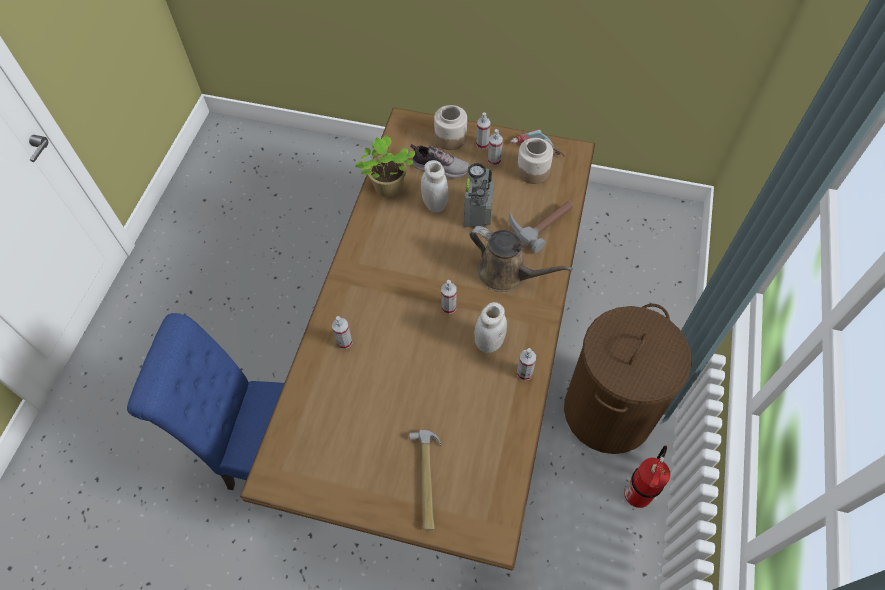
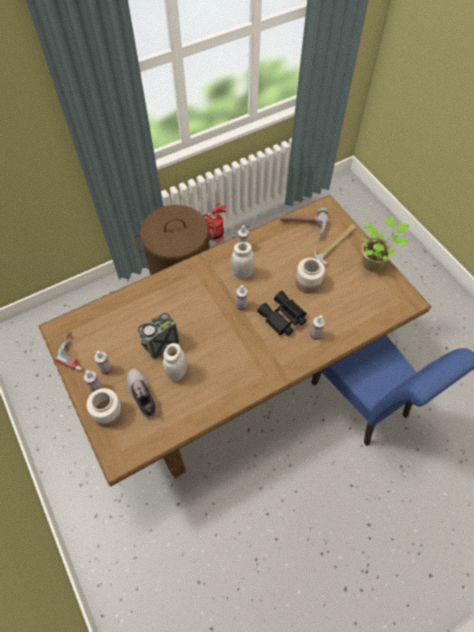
camera: 135 degrees left, 0 degrees up
potted plant [355,135,415,197] -> potted plant moved to [361,216,410,271]
brown watering can [469,226,573,292] -> none
hammer [508,201,573,254] -> hammer moved to [280,208,328,239]
jar [517,138,553,184] -> jar moved to [295,258,325,294]
none -> black binoculars [257,291,307,336]

